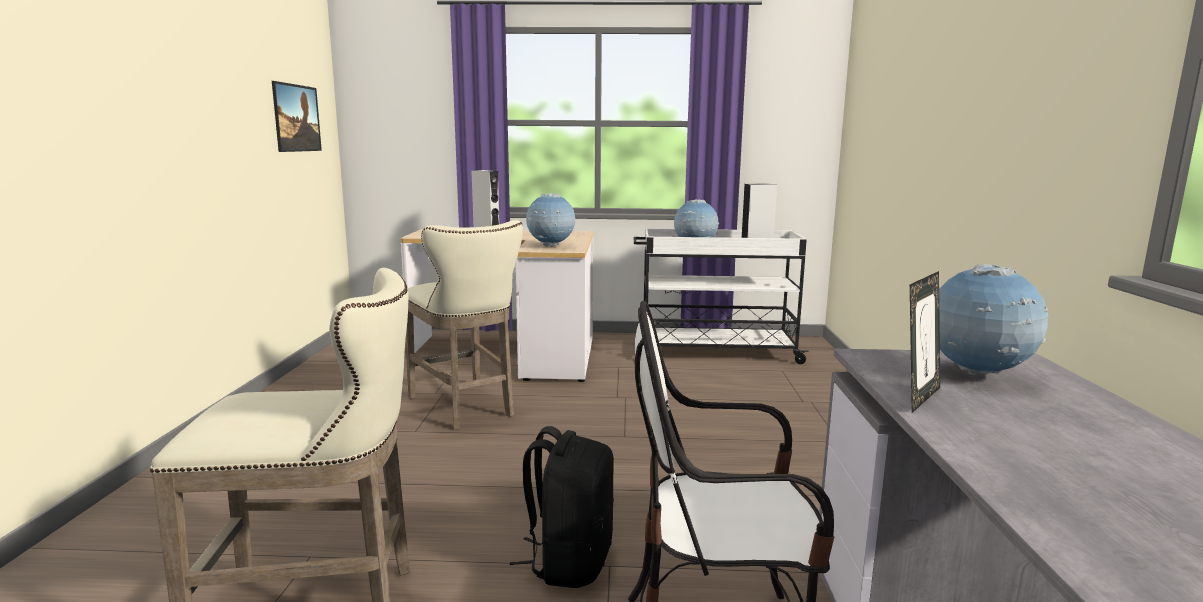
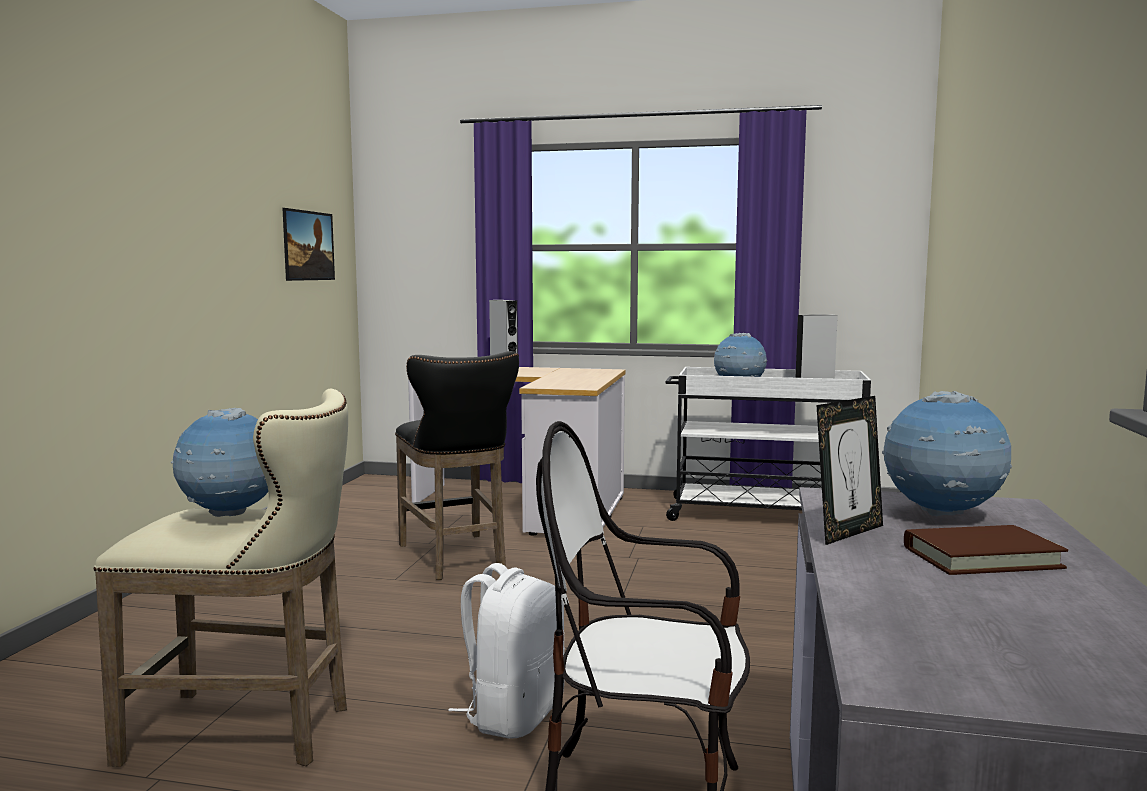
camera: 10 degrees right, 5 degrees down
beige stool [405,220,523,430] -> black stool [395,351,519,580]
black backpack [510,426,614,588] -> white backpack [448,563,565,739]
globe [526,193,575,247] -> globe moved to [171,408,268,517]
none -> brown book [904,525,1068,575]

